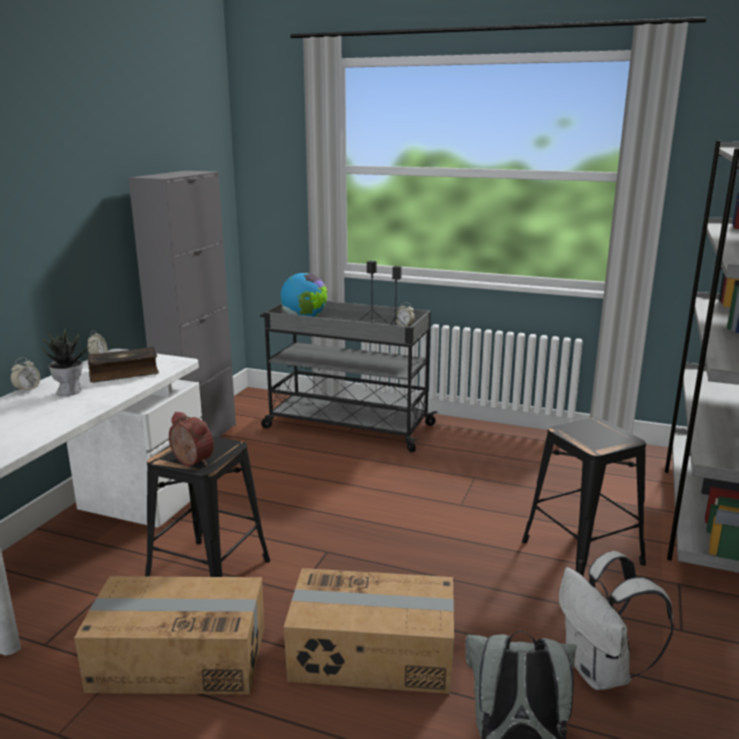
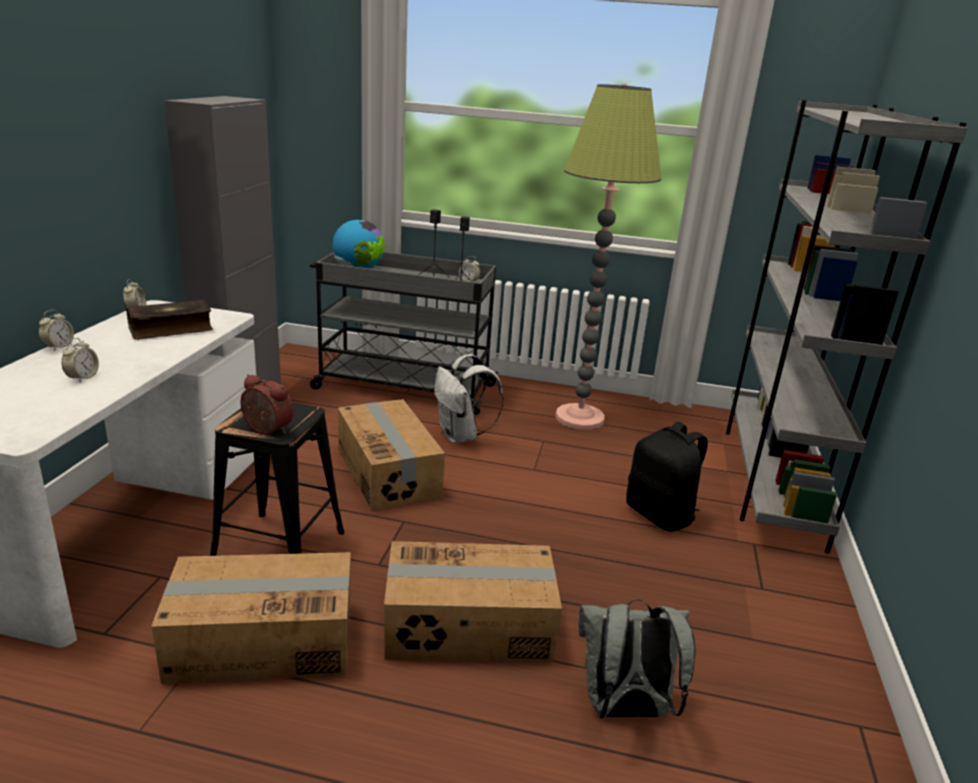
camera: 10 degrees left, 5 degrees up
potted plant [41,329,92,396] -> none
black stool [522,417,646,576] -> black backpack [626,422,708,531]
white backpack [559,551,674,690] -> white backpack moved to [434,354,503,443]
none -> alarm clock [62,338,99,382]
none -> cardboard box [338,399,445,511]
none -> floor lamp [555,84,662,430]

